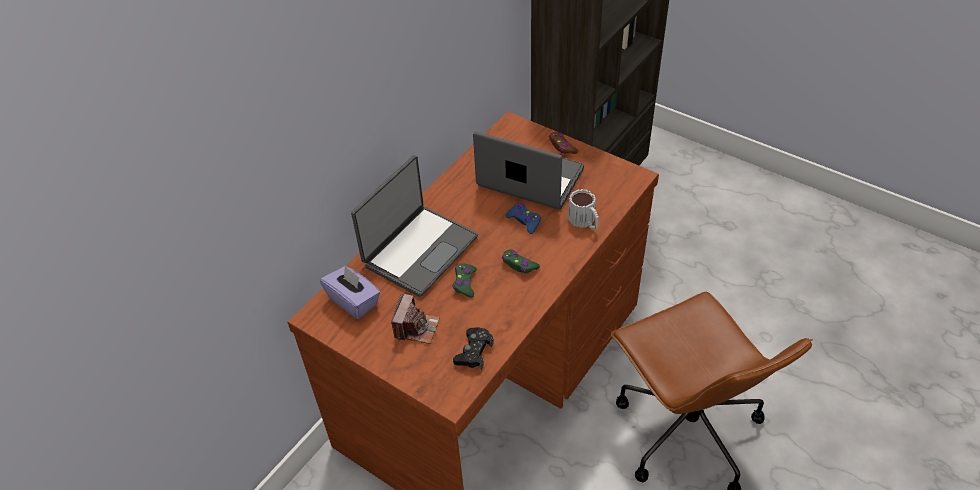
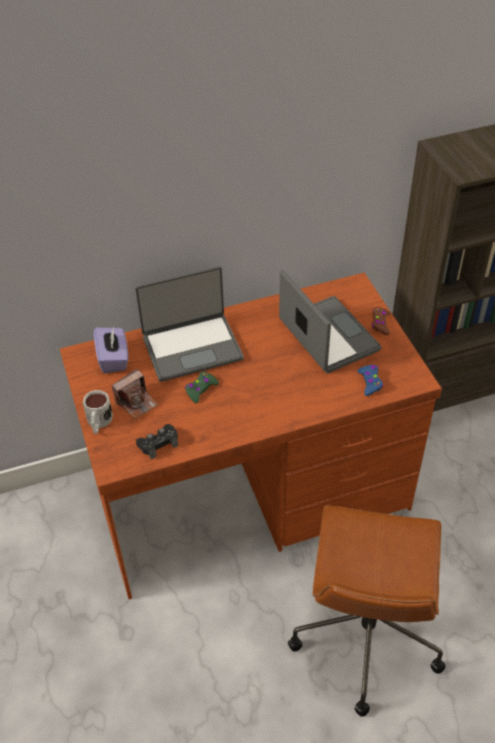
camera: 35 degrees right, 0 degrees up
green game controller [502,249,540,273] -> none
blue game controller [506,203,541,234] -> blue game controller moved to [358,365,383,396]
mug [568,189,599,230] -> mug moved to [83,390,113,434]

